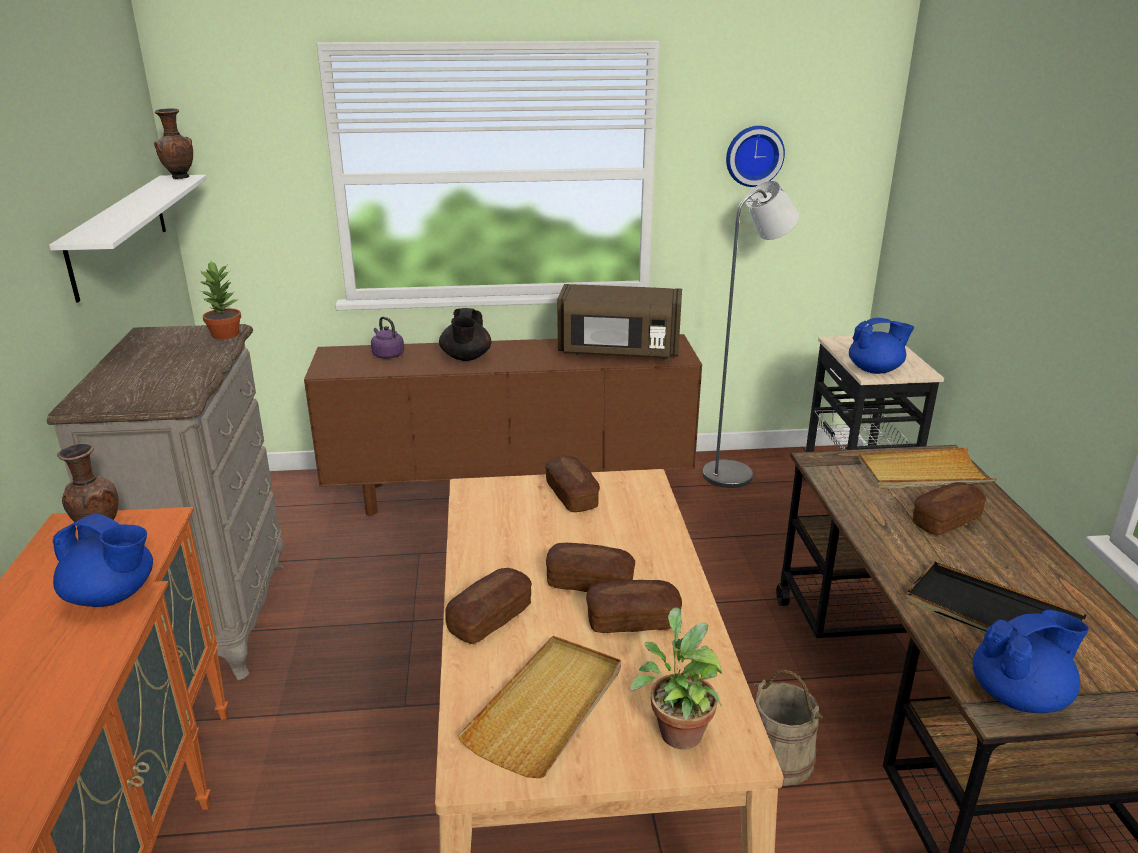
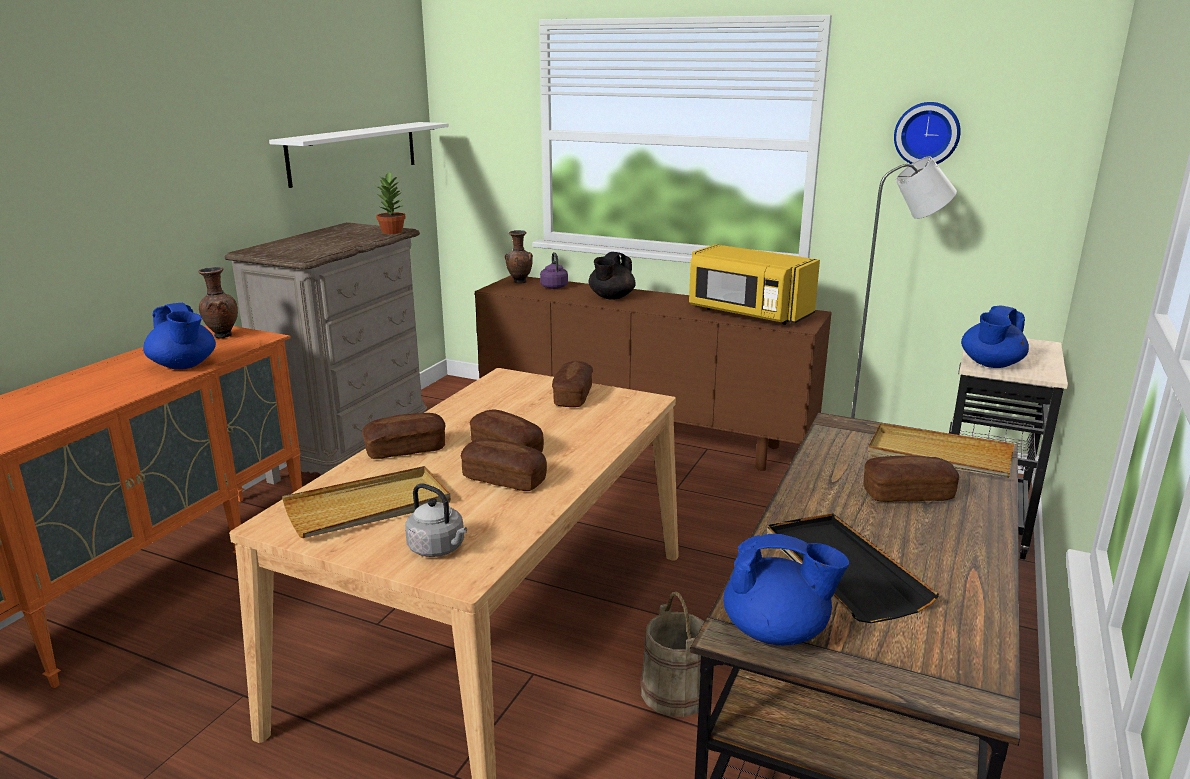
camera: 30 degrees right, 5 degrees down
brown vase [154,108,193,179] -> brown vase moved to [505,230,533,284]
brown microwave [557,284,682,359] -> yellow microwave [689,244,820,325]
potted plant [630,607,722,749] -> grey kettle [405,483,467,557]
blue teapot [849,318,914,374] -> blue teapot turned 105 degrees clockwise [961,305,1029,368]

